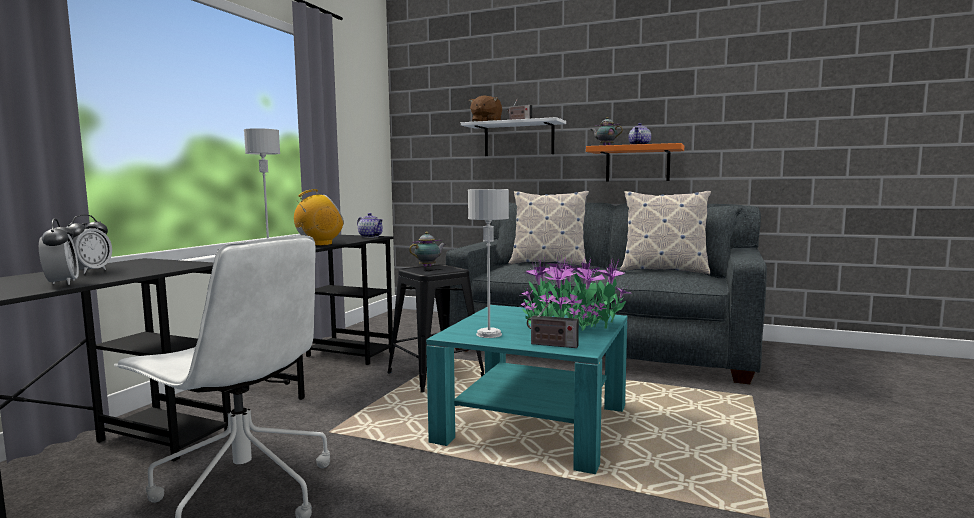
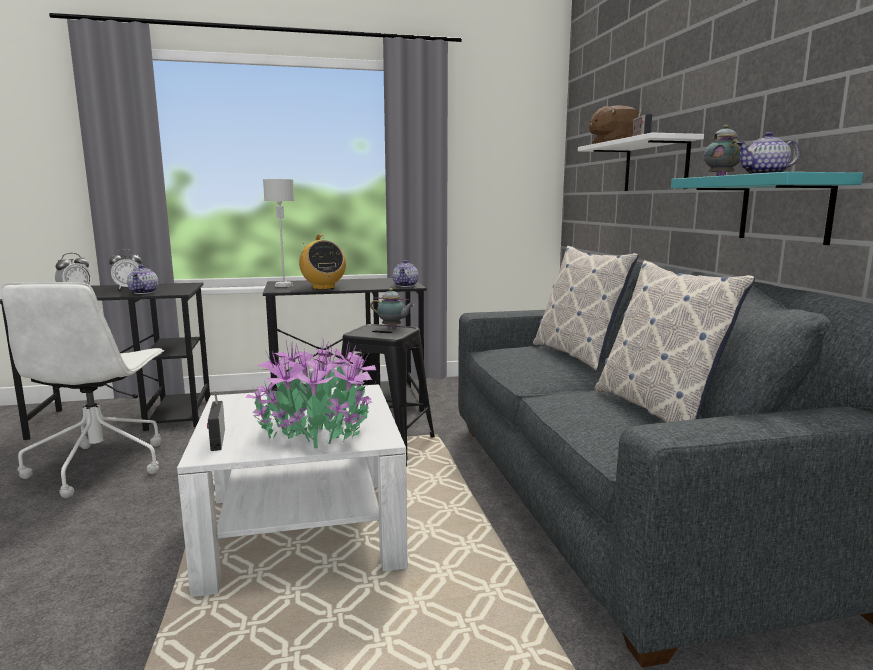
camera: 55 degrees right, 5 degrees up
radio [294,189,344,246] -> radio turned 45 degrees clockwise [299,234,346,290]
turquoise coffee table [426,305,627,474] -> white coffee table [177,384,408,597]
grey table lamp [468,189,509,338] -> none
orange shelf [586,143,684,181] -> turquoise shelf [671,172,863,245]
none -> teapot [127,265,158,294]

